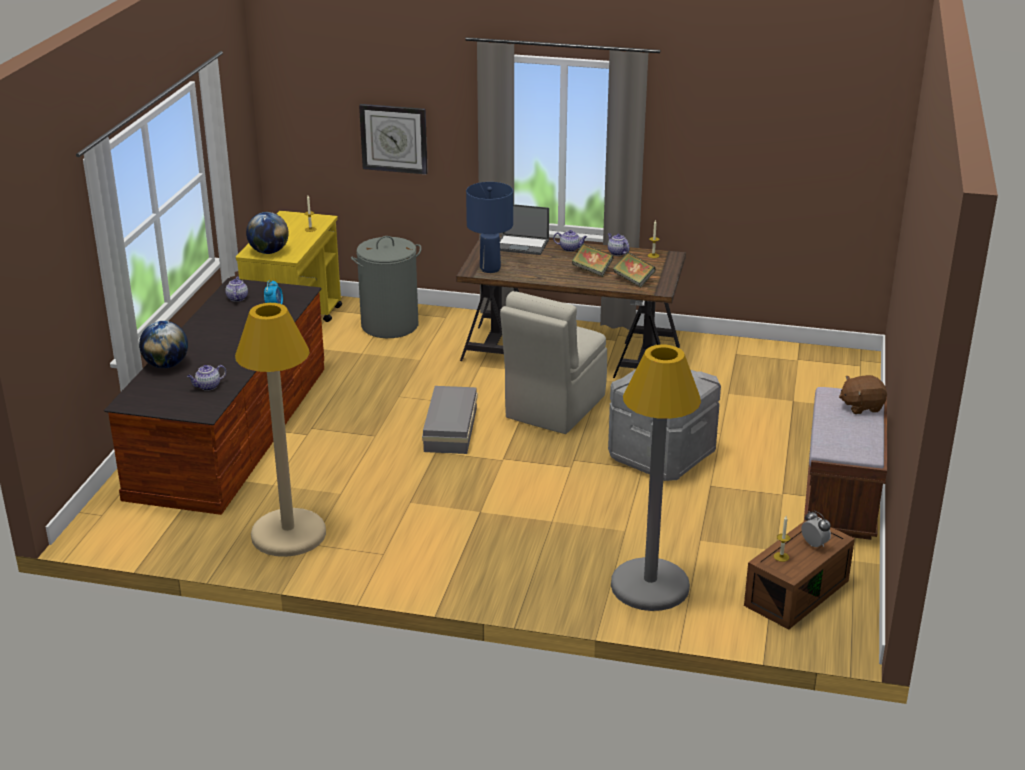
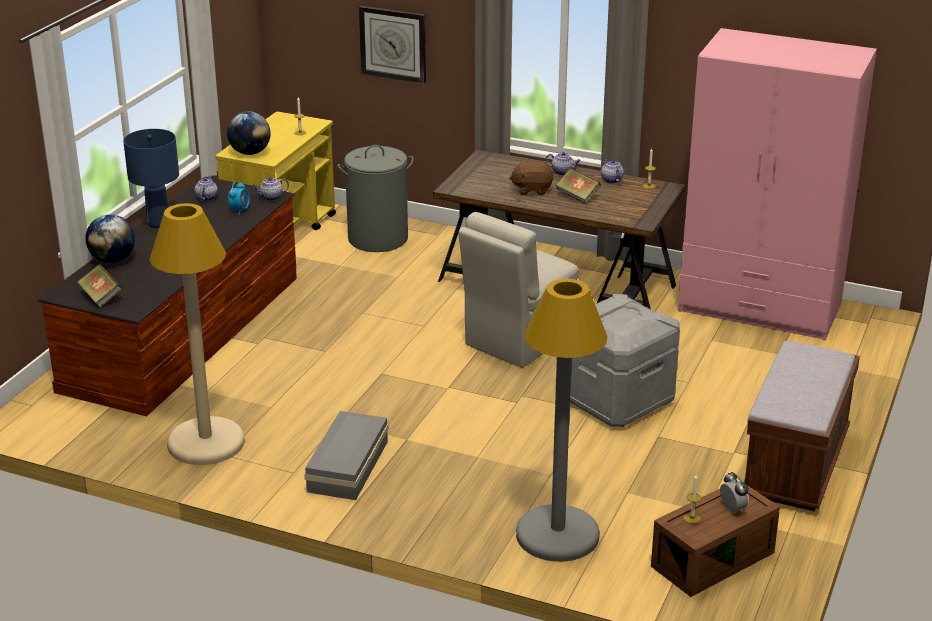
camera: 10 degrees right, 0 degrees up
teapot [187,365,226,391] -> teapot moved to [253,177,289,201]
grey storage box [422,386,478,454] -> grey storage box moved to [304,411,389,500]
blue table lamp [466,182,513,273] -> blue table lamp moved to [123,129,179,228]
laptop [500,204,549,255] -> none
book [613,252,656,288] -> book moved to [77,264,122,307]
brown plush toy [839,375,887,414] -> brown plush toy moved to [509,161,554,195]
none -> pink wardrobe [678,28,877,341]

